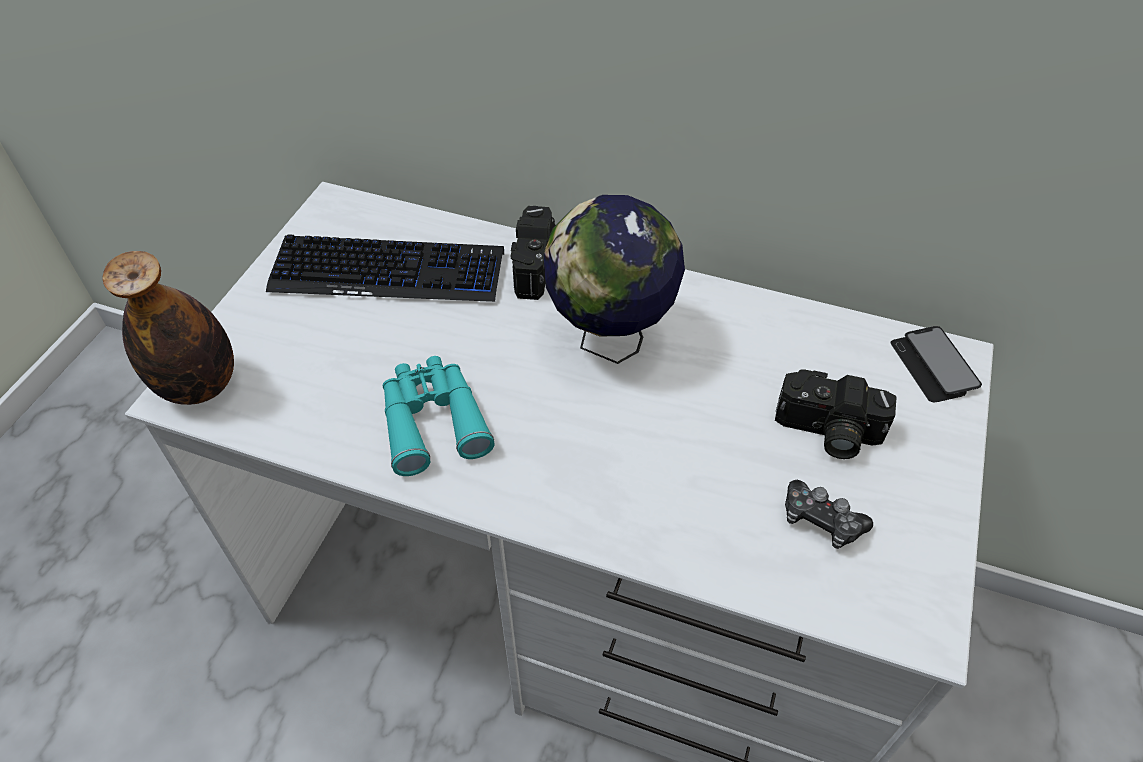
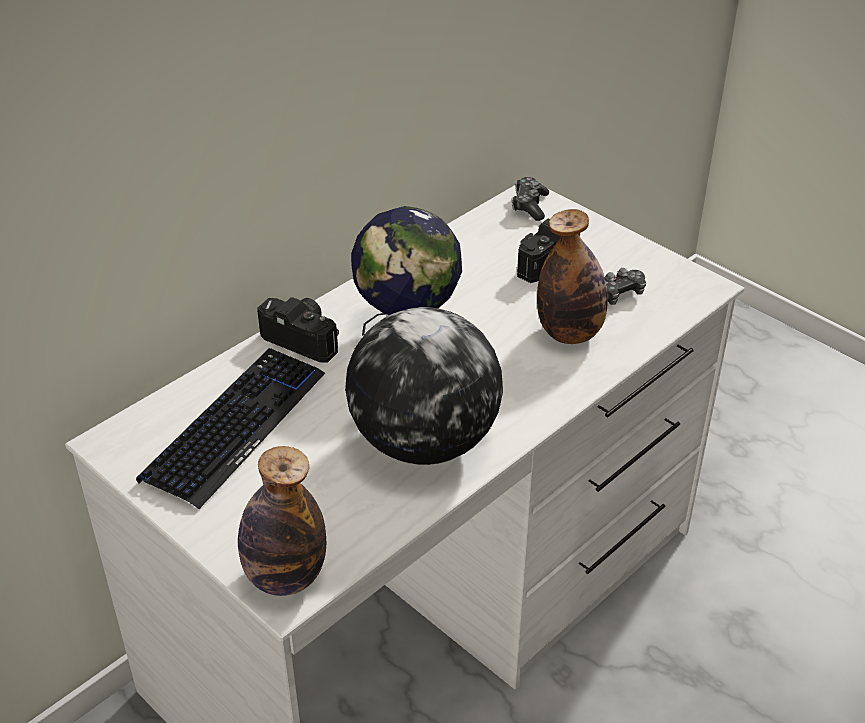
camera: 65 degrees left, 10 degrees down
turquoise binoculars [383,356,495,476] -> globe [345,307,503,465]
phone [890,326,982,402] -> game controller [511,177,549,221]
none -> bottle [537,209,608,344]

